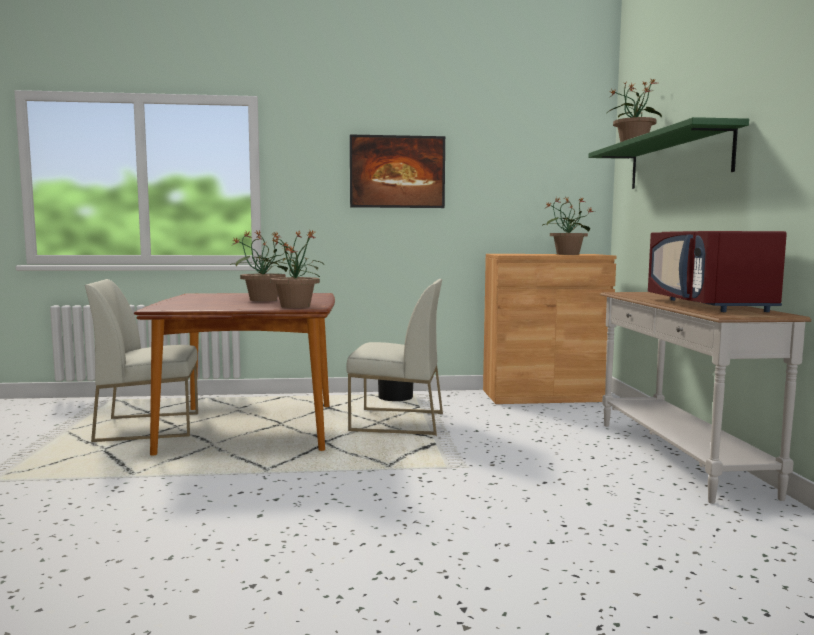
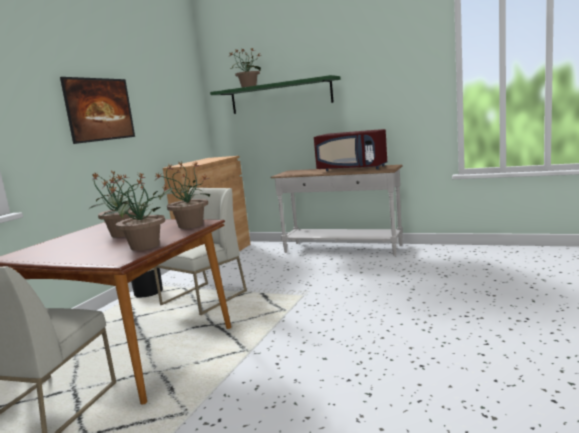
camera: 60 degrees left, 5 degrees up
potted plant [543,196,595,255] -> potted plant moved to [102,172,168,251]

